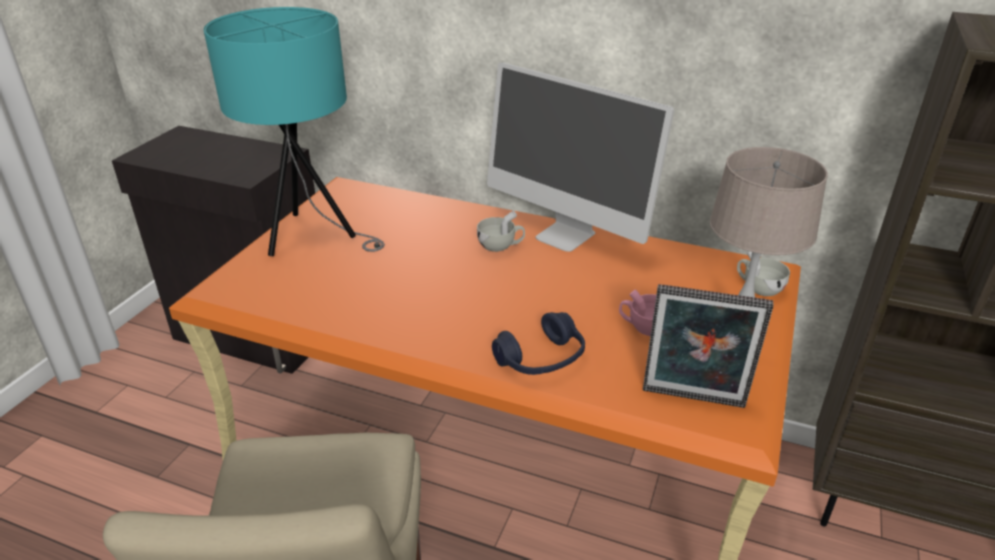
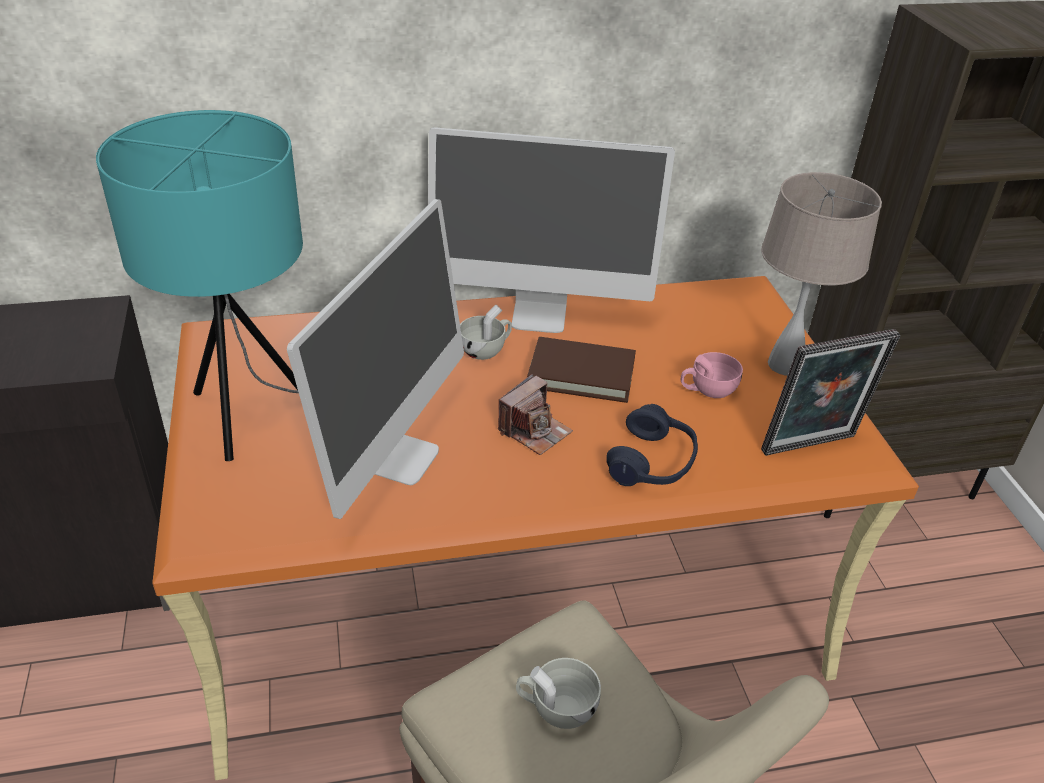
camera: 35 degrees left, 5 degrees up
white cup [737,252,790,296] -> white cup moved to [516,658,601,729]
none -> monitor [287,199,464,519]
none -> camera [498,374,573,455]
none -> brown book [527,337,636,403]

